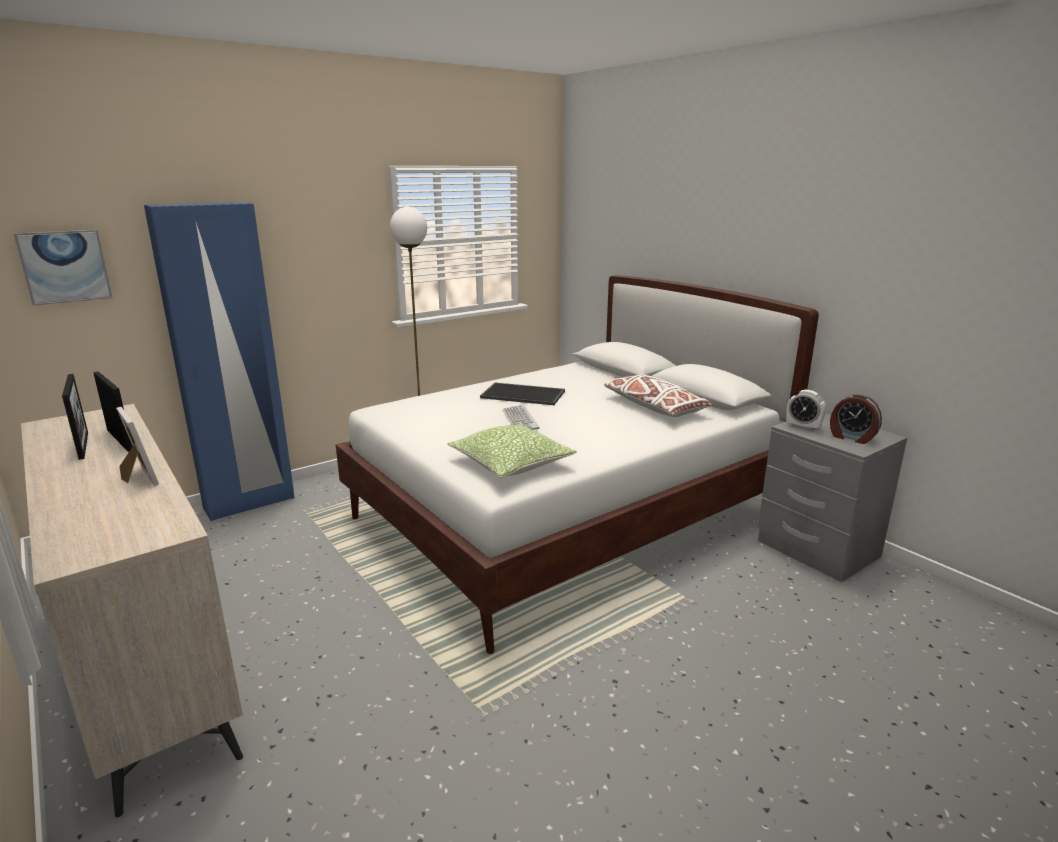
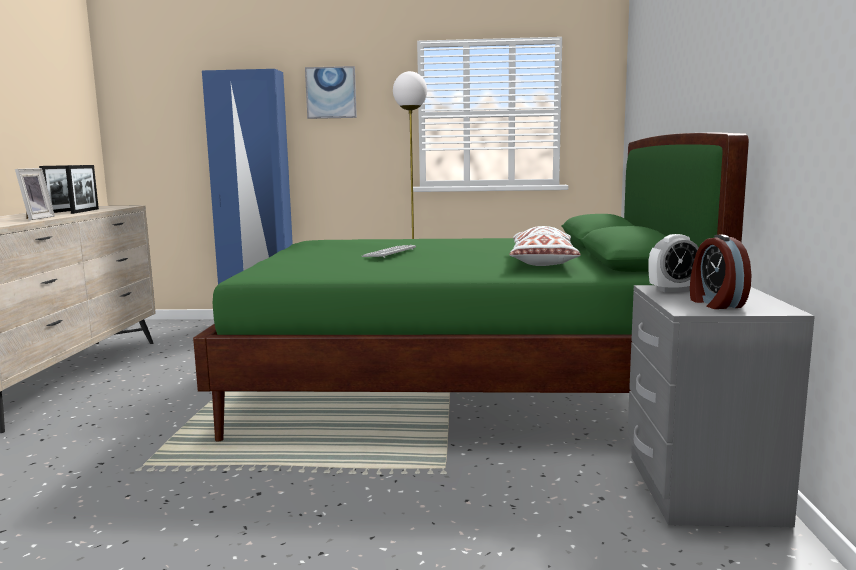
camera: 40 degrees right, 10 degrees down
picture [14,230,112,306] -> picture moved to [305,66,357,119]
white bed [335,275,819,654] -> green bed [193,132,749,442]
pillow [447,424,577,478] -> none
tray [480,383,565,405] -> none
alarm clock [786,390,826,431] -> alarm clock turned 90 degrees counterclockwise [648,234,699,292]

